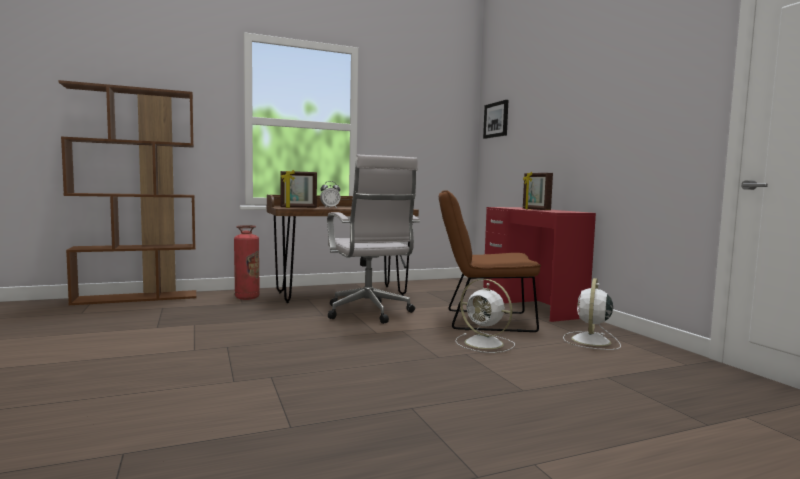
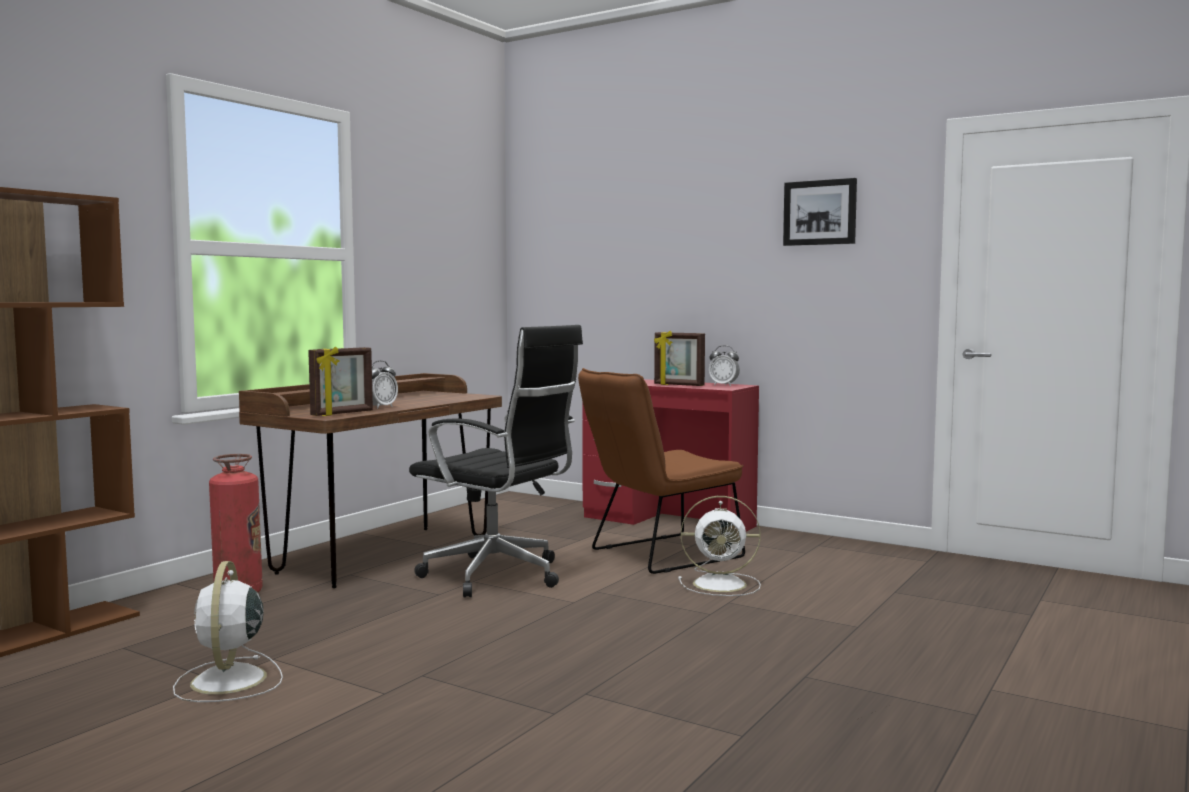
camera: 35 degrees left, 0 degrees up
white office chair [327,155,420,324] -> black office chair [409,325,583,597]
picture [483,100,508,139] -> picture moved to [783,178,857,246]
white fan [563,278,621,350] -> white fan moved to [173,561,283,702]
none -> alarm clock [709,345,740,386]

